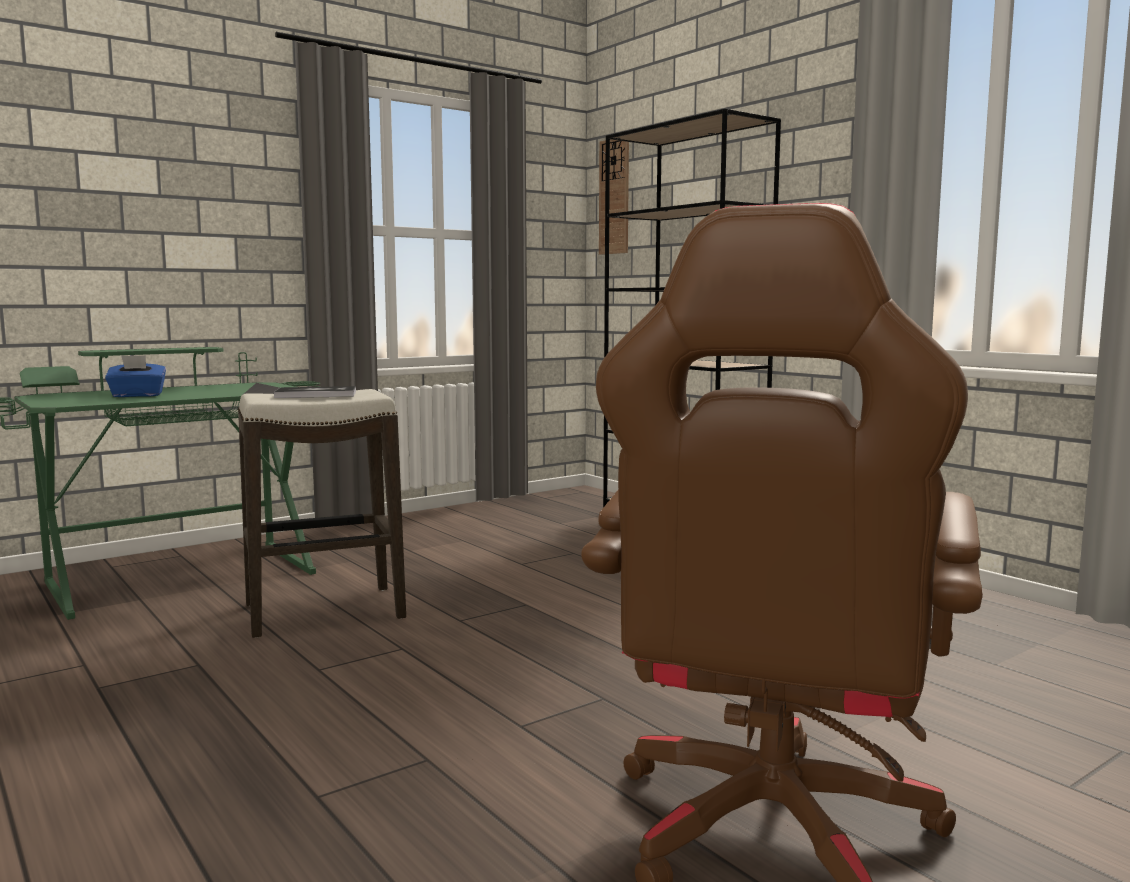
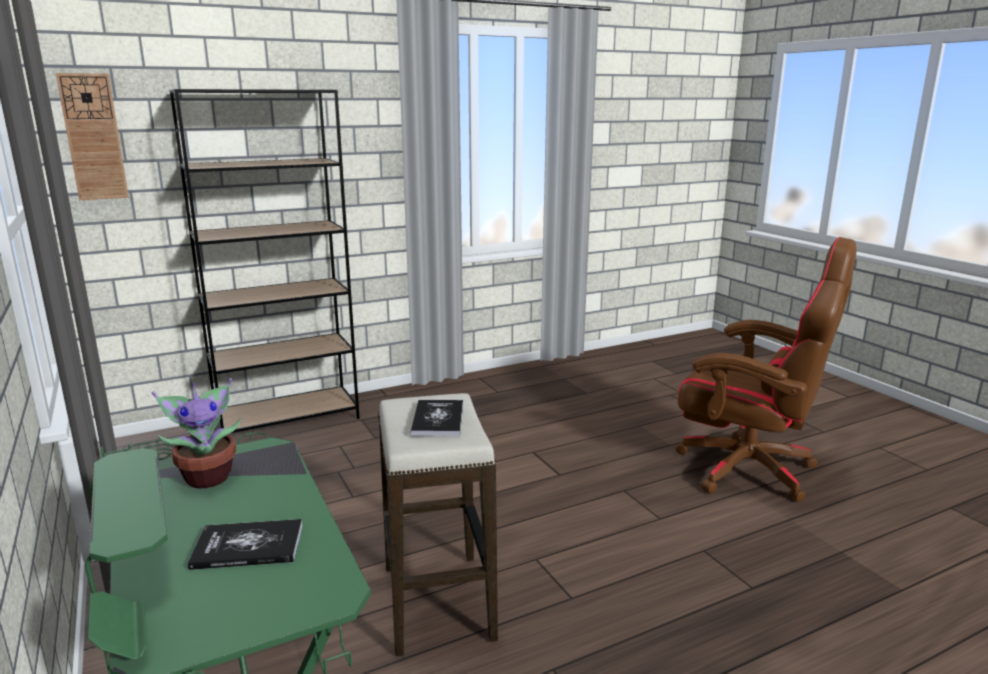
camera: 80 degrees left, 10 degrees up
blue tissue box [105,355,166,397] -> book [188,519,302,570]
none -> potted plant [152,378,241,488]

